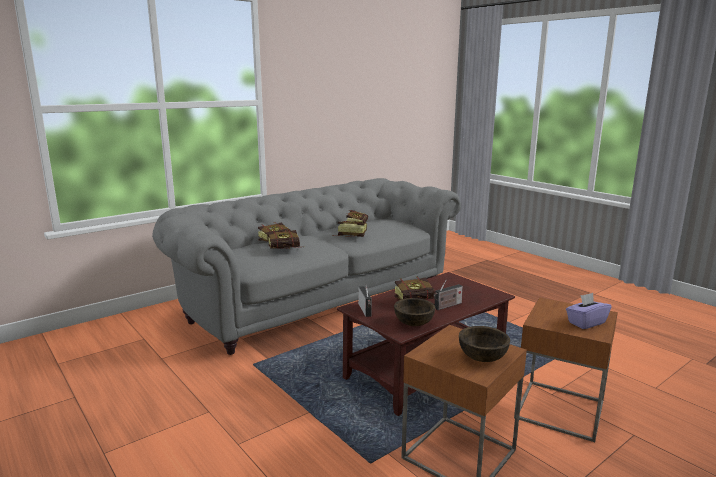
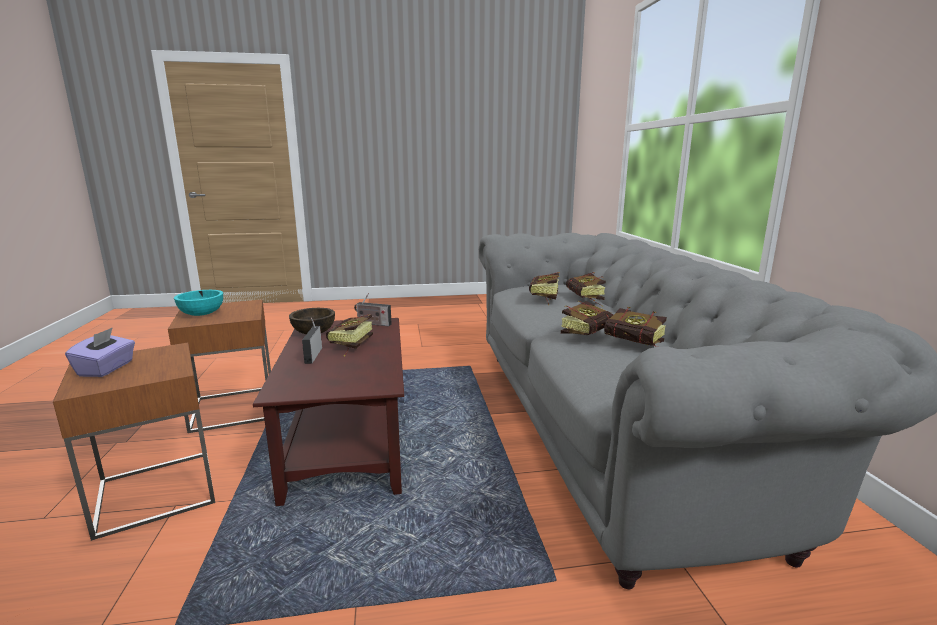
camera: 120 degrees right, 0 degrees up
brown bowl [459,326,510,362] -> turquoise bowl [174,290,223,316]

